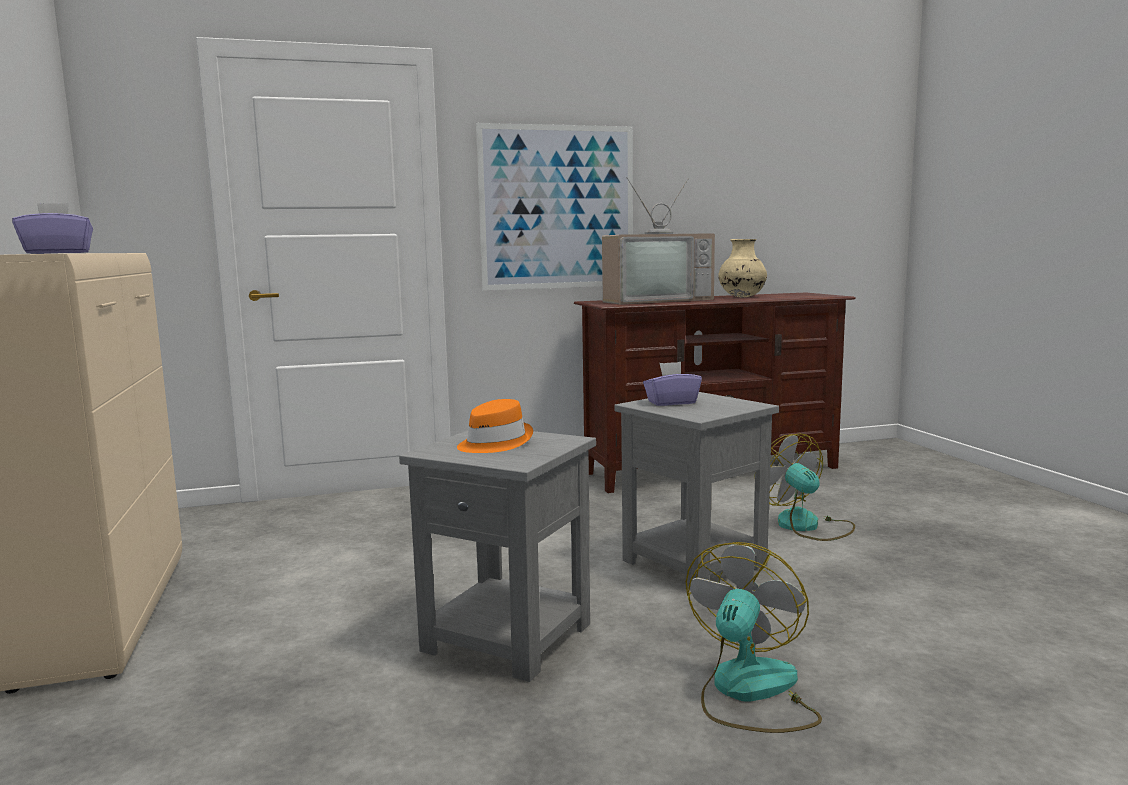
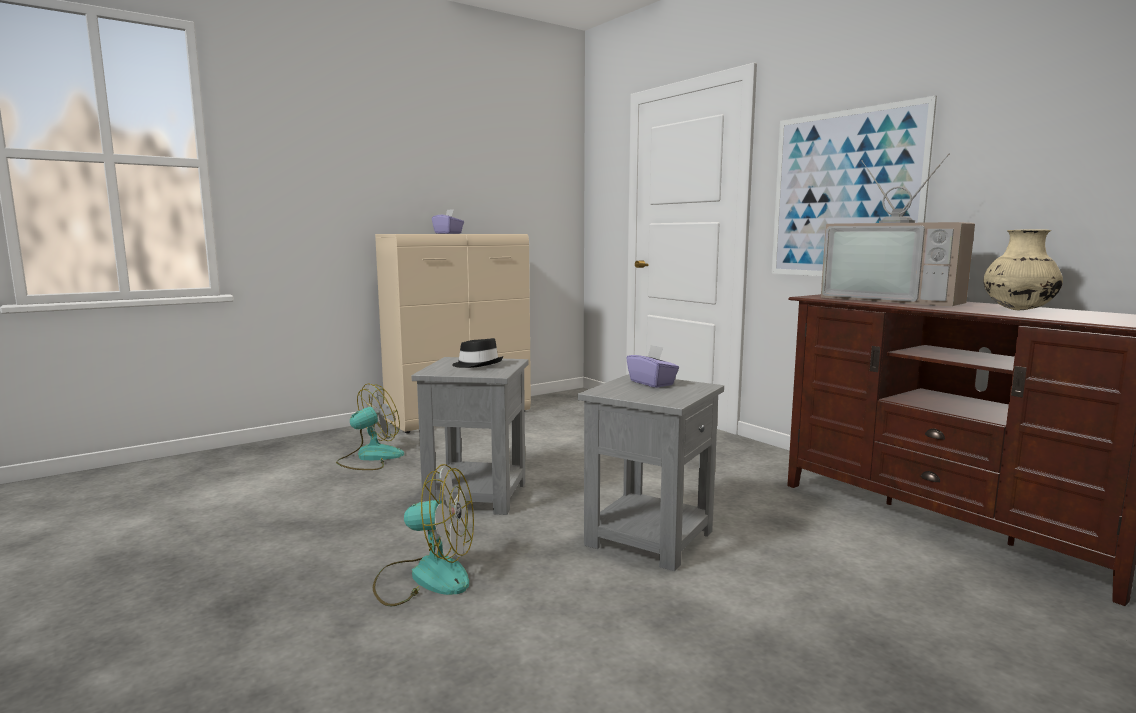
camera: 70 degrees right, 0 degrees up
orange hat [457,399,533,453] -> black hat [452,338,503,368]
fan [769,433,855,541] -> fan moved to [336,383,404,470]

